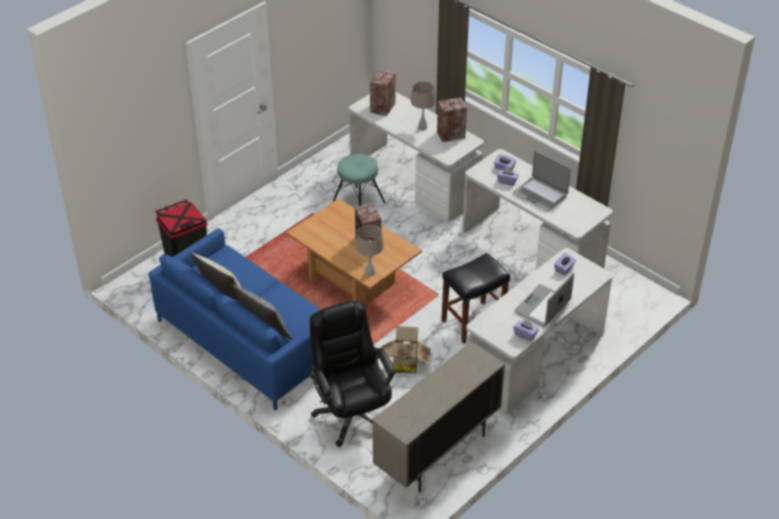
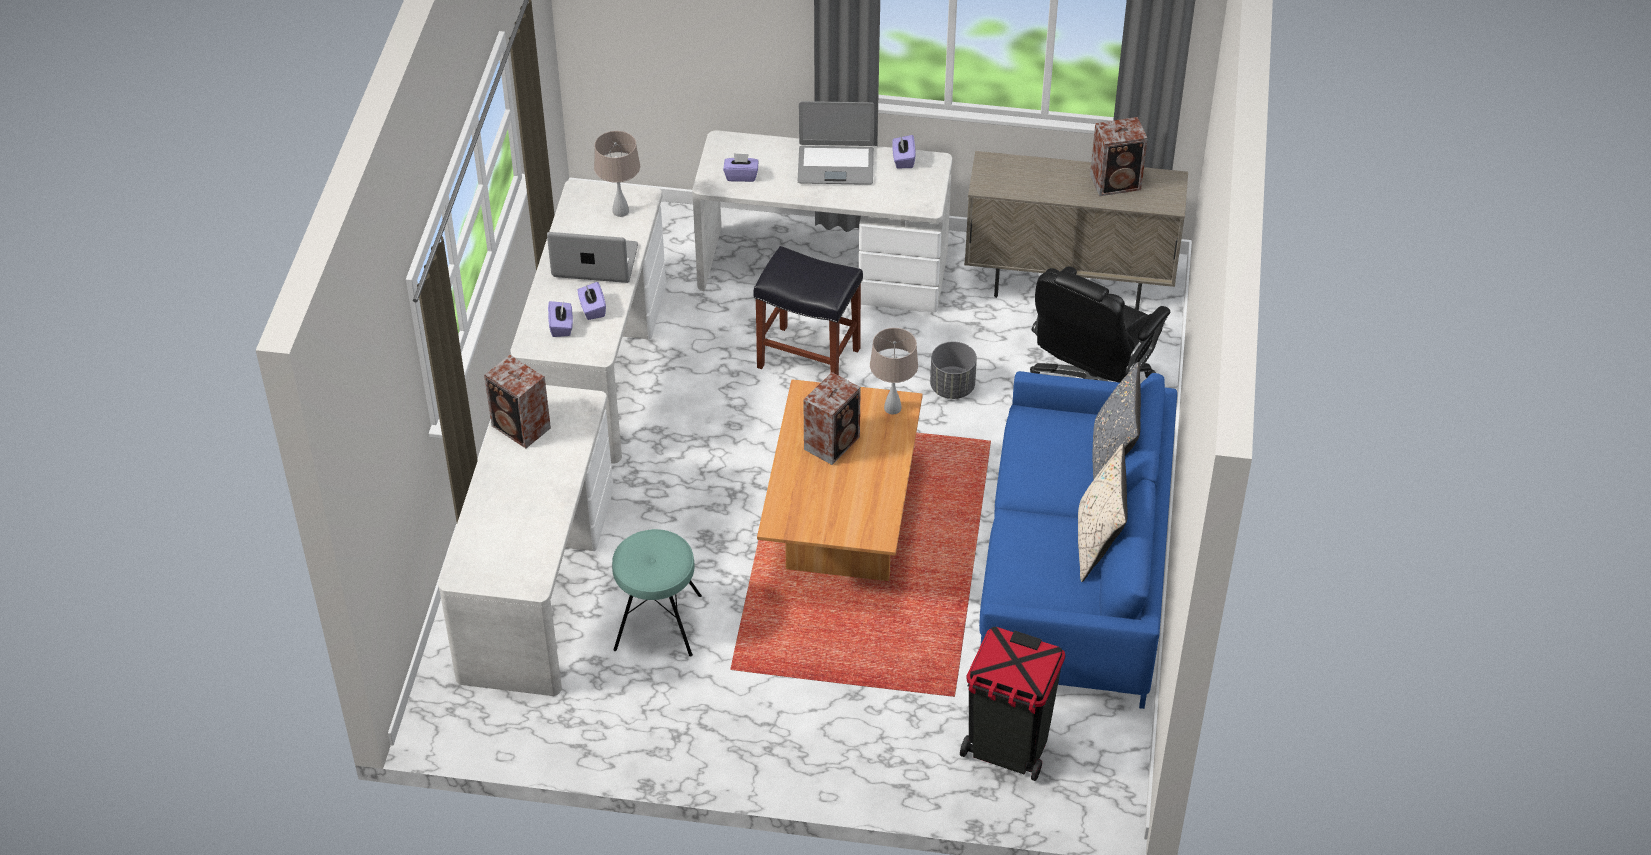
camera: 125 degrees left, 5 degrees up
speaker [370,69,396,116] -> speaker moved to [1090,117,1148,196]
cardboard box [380,326,431,374] -> grey planter [930,342,977,399]
beige table lamp [411,81,436,130] -> beige table lamp moved to [594,131,640,217]
laptop [513,151,571,212] -> laptop turned 90 degrees counterclockwise [547,232,638,283]

